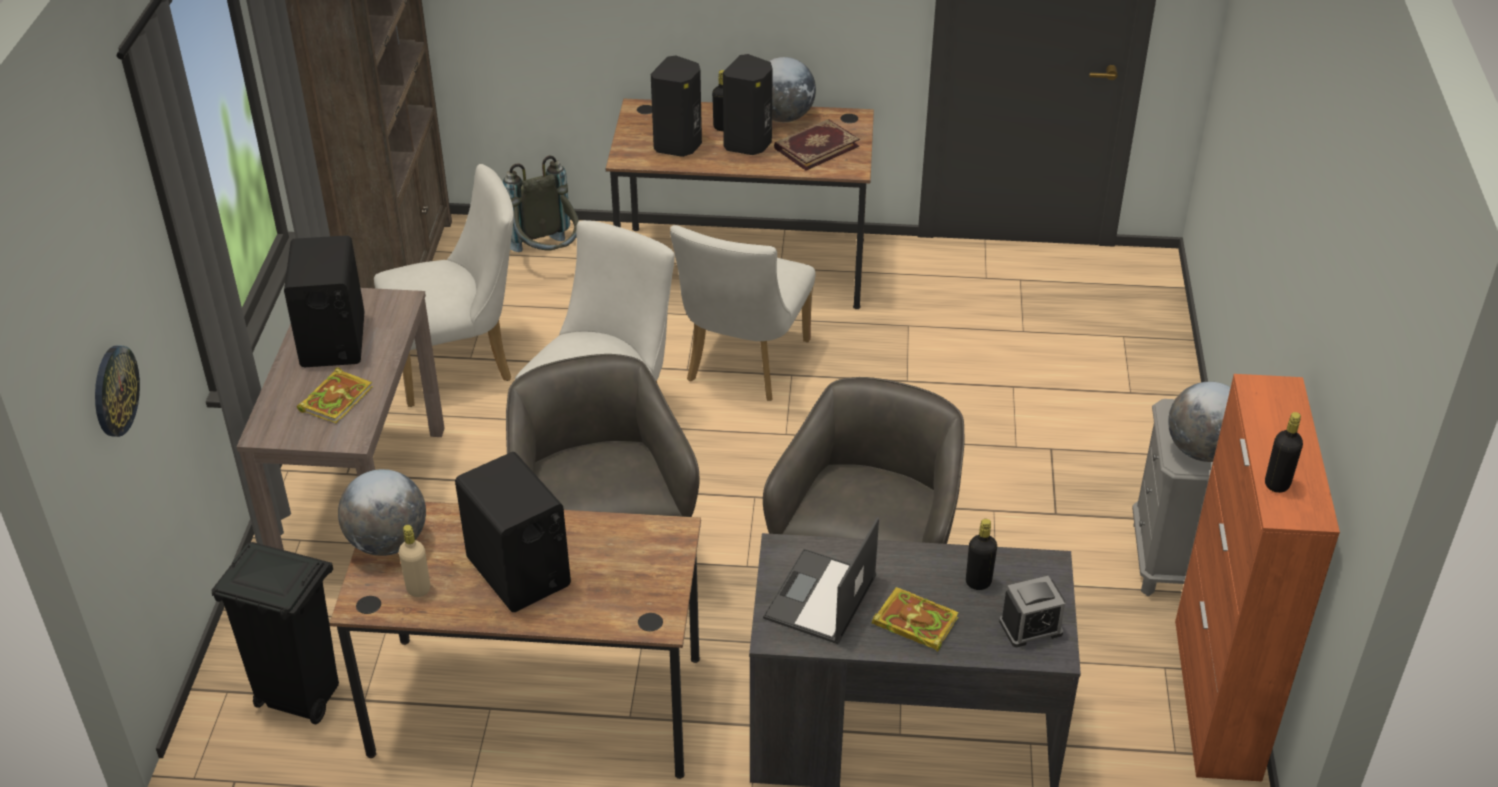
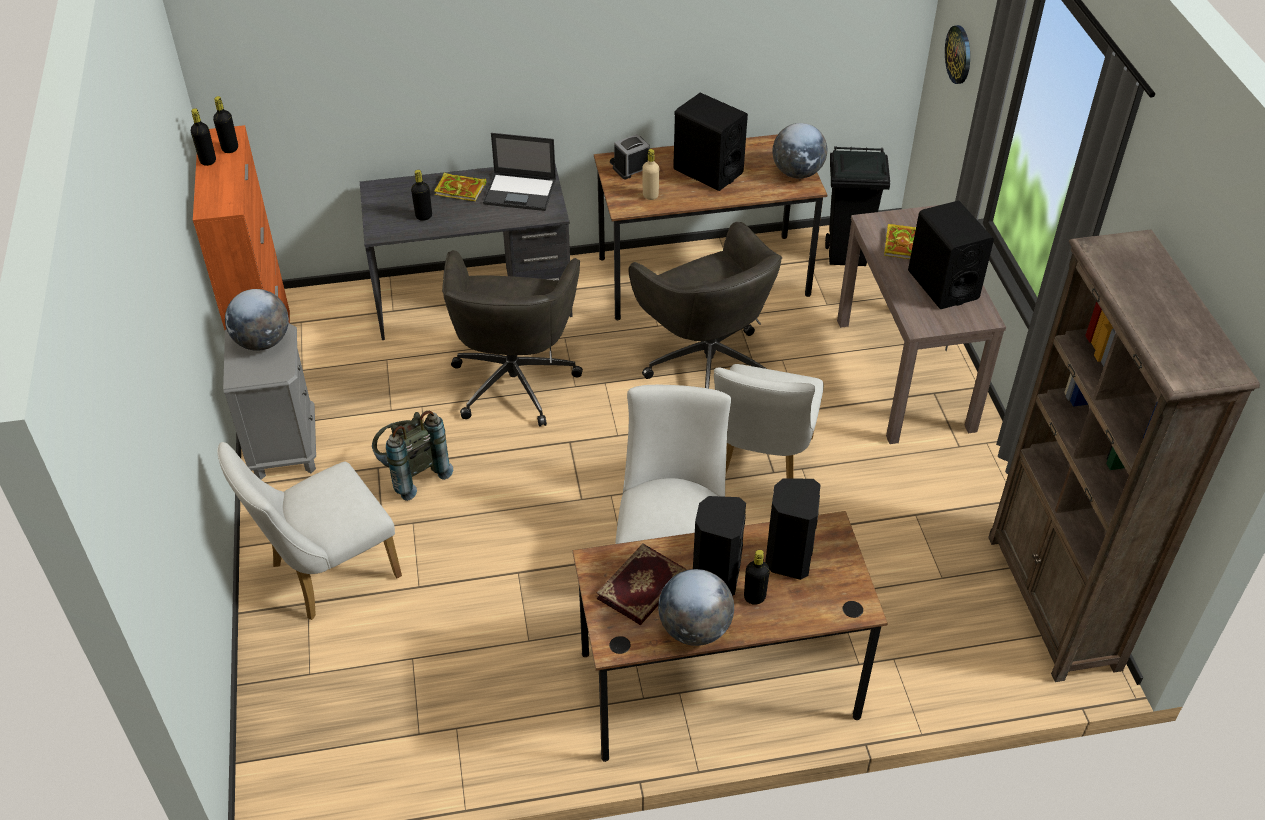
camera: 165 degrees right, 5 degrees up
white chair [374,164,514,407] -> white chair moved to [217,442,402,620]
beige bottle [399,525,430,597] -> beige bottle moved to [642,149,660,200]
grey backpack [503,156,579,252] -> grey backpack moved to [372,411,453,501]
laptop [763,517,879,644] -> laptop turned 90 degrees clockwise [483,133,556,211]
alarm clock [999,576,1065,647] -> alarm clock moved to [613,134,650,179]
none -> black bottle [191,108,216,166]

